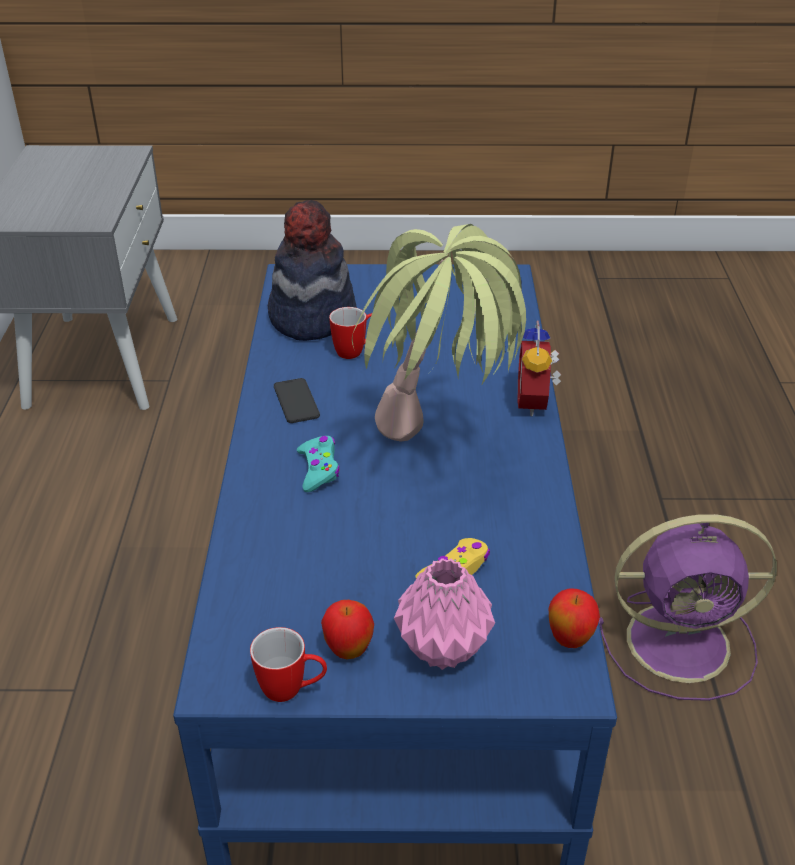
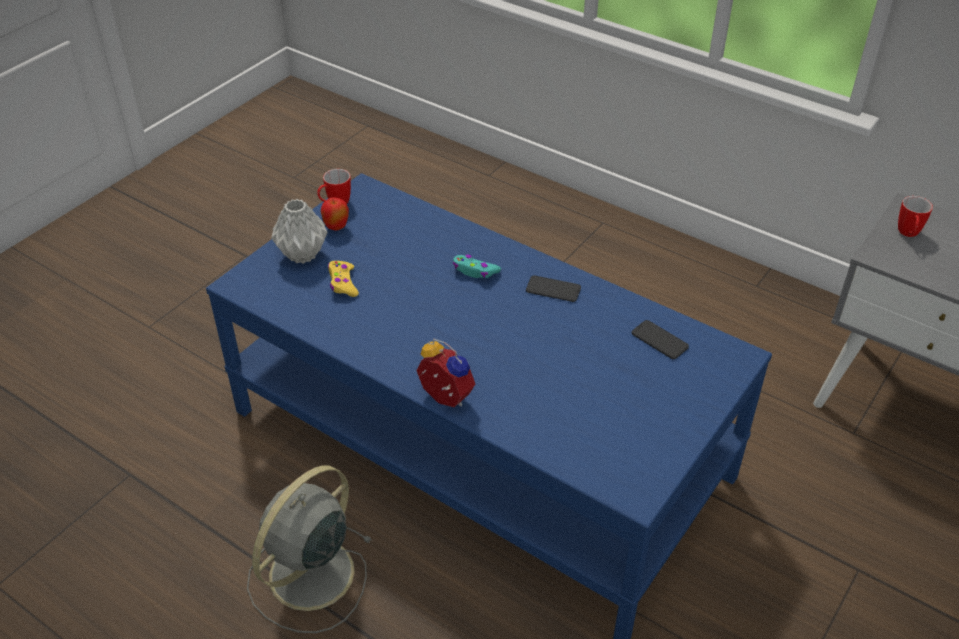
camera: 125 degrees right, 5 degrees up
hat [268,200,357,341] -> phone [632,320,689,359]
mug [329,307,372,359] -> mug moved to [898,196,933,237]
potted plant [352,224,526,442] -> none
pink vase [394,558,495,670] -> grey vase [271,199,328,264]
apple [549,588,600,648] -> none
purple fan [599,514,777,701] -> grey fan [247,466,371,633]

